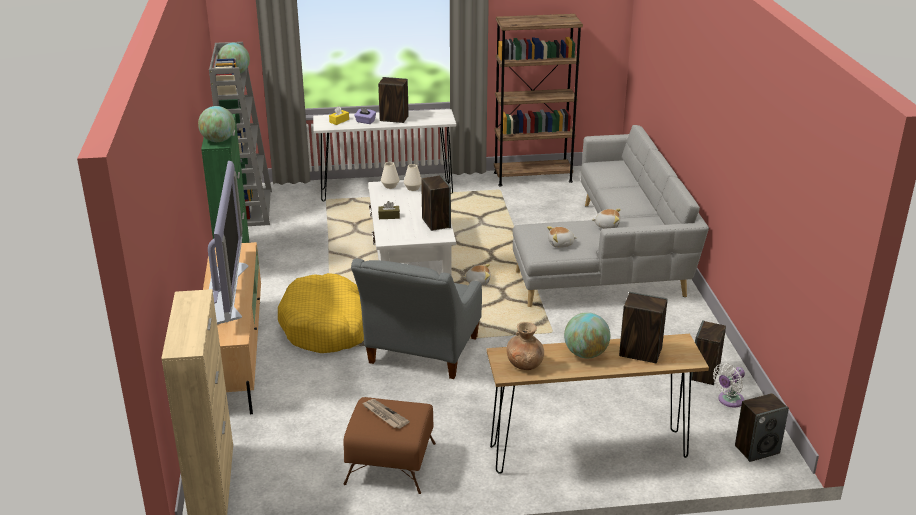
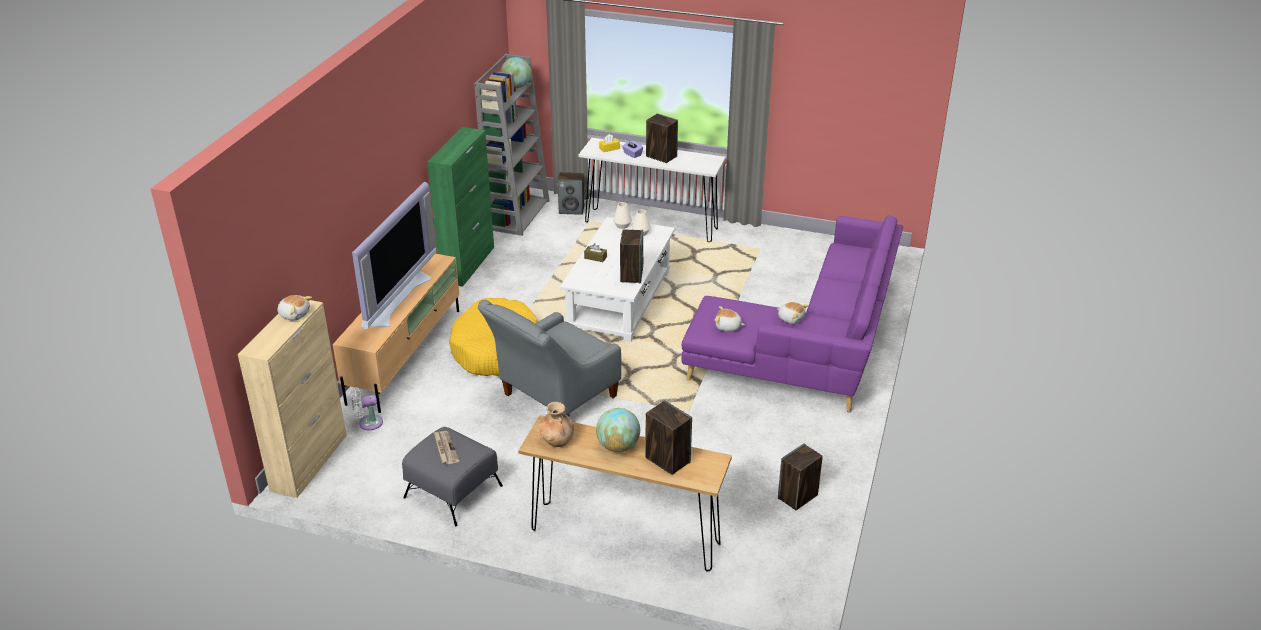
camera: 25 degrees right, 5 degrees up
globe [198,106,235,142] -> none
brown ottoman [343,397,436,494] -> grey ottoman [402,427,503,526]
plush toy [463,264,490,285] -> plush toy moved to [277,295,312,321]
brown bookcase [494,14,583,187] -> none
grey sofa [513,125,709,307] -> purple sofa [682,215,903,413]
white fan [713,363,745,408] -> white fan moved to [351,387,383,430]
speaker [735,393,789,462] -> speaker moved to [558,172,584,215]

